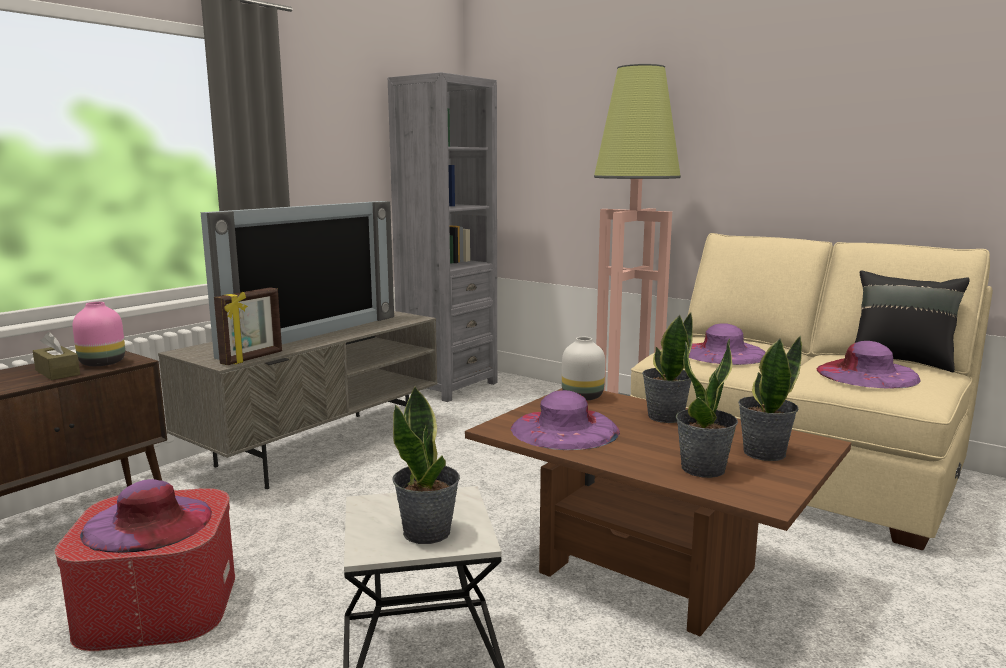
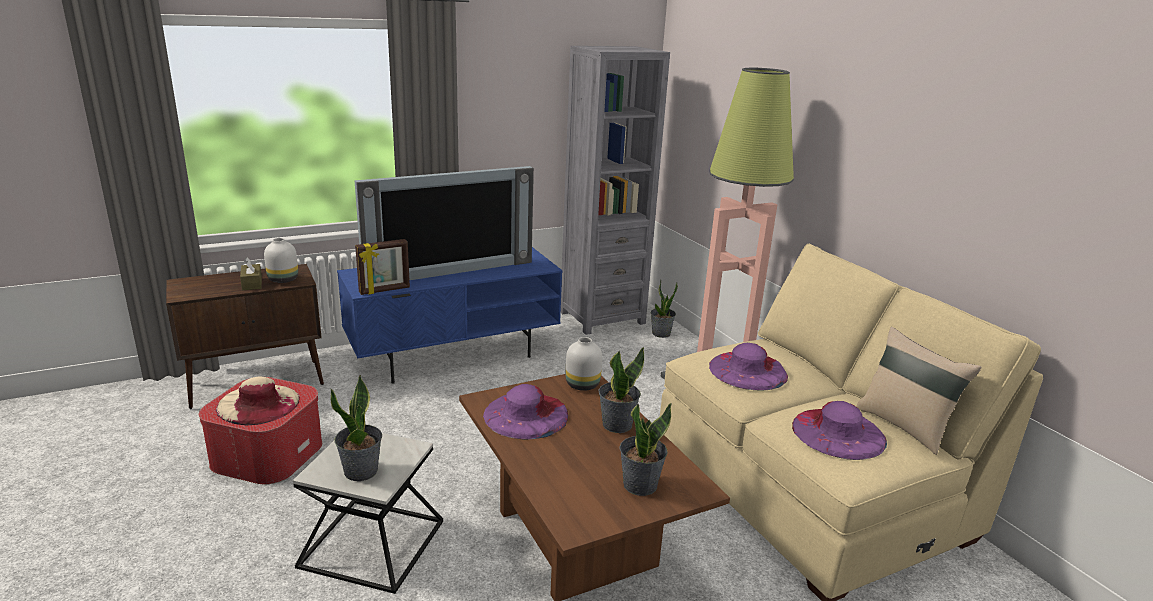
camera: 25 degrees right, 10 degrees up
pink vase [73,302,125,366] -> white vase [264,238,298,283]
purple hat [80,479,212,553] -> beige hat [216,376,300,425]
grey tv stand [158,311,437,489] -> blue tv stand [337,247,562,384]
potted plant [676,339,738,478] -> potted plant moved to [650,280,678,338]
black pillow [855,270,970,372] -> beige pillow [856,327,982,455]

